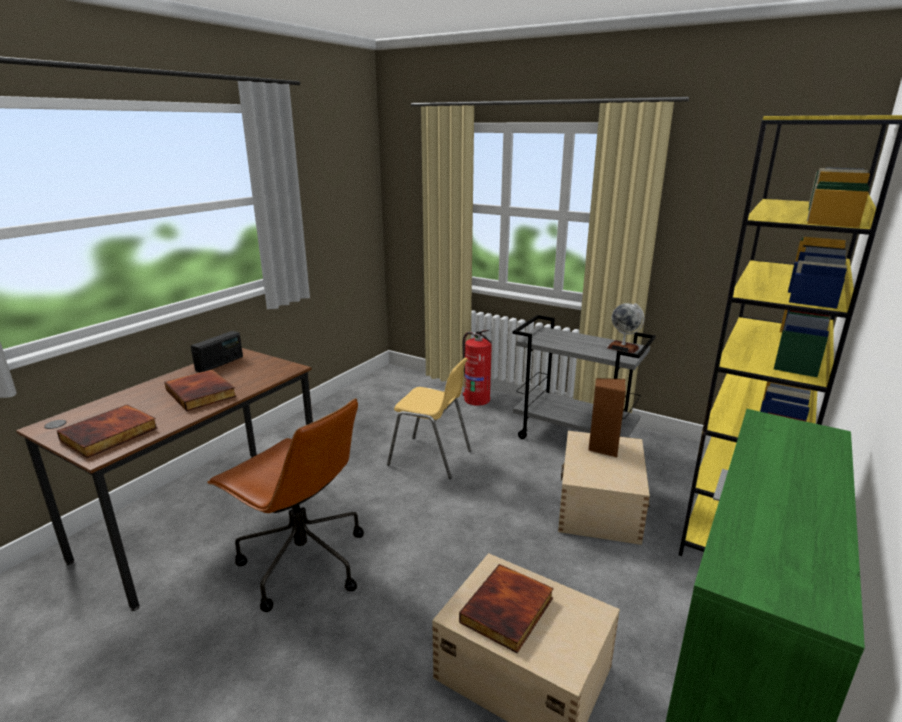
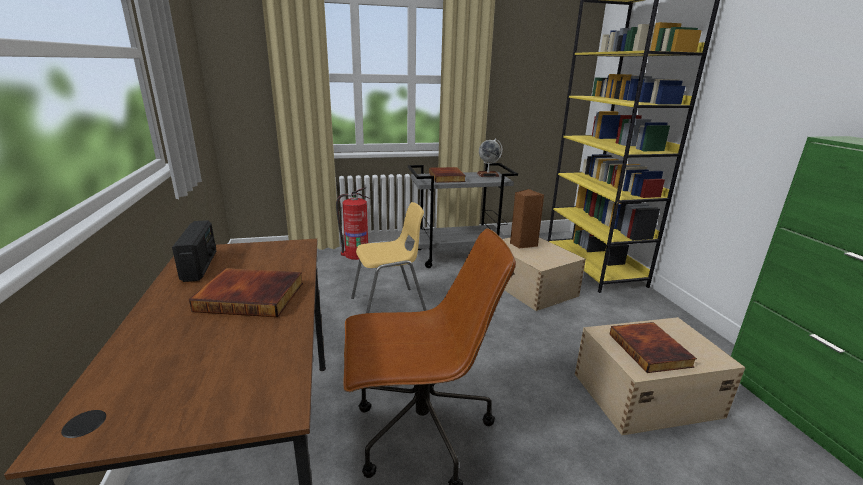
camera: 45 degrees left, 0 degrees up
book [57,405,158,458] -> book moved to [429,167,466,183]

